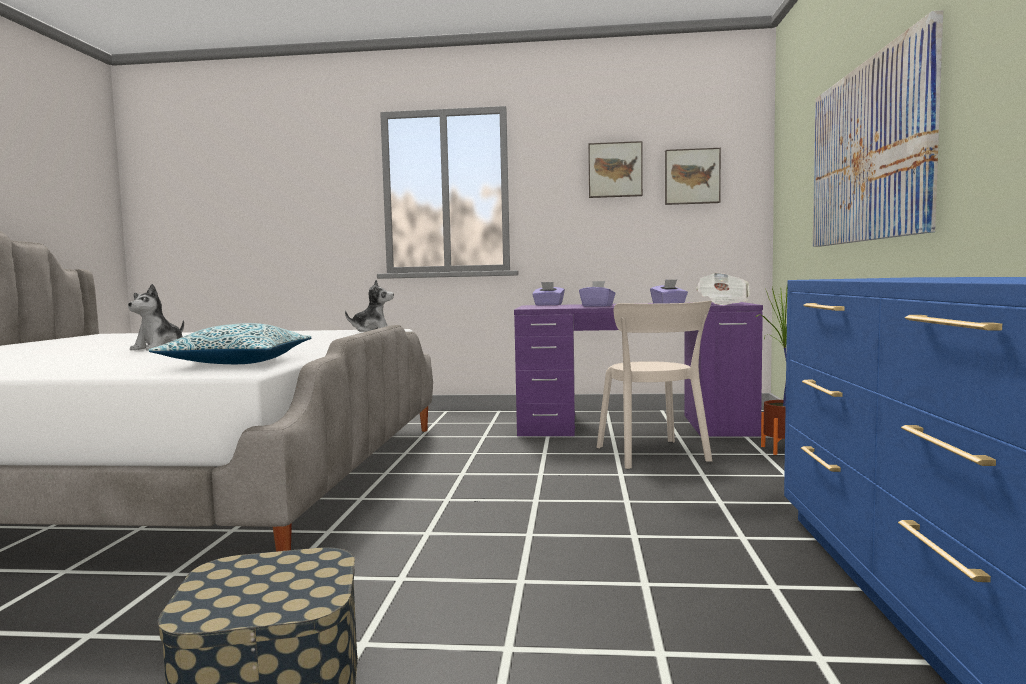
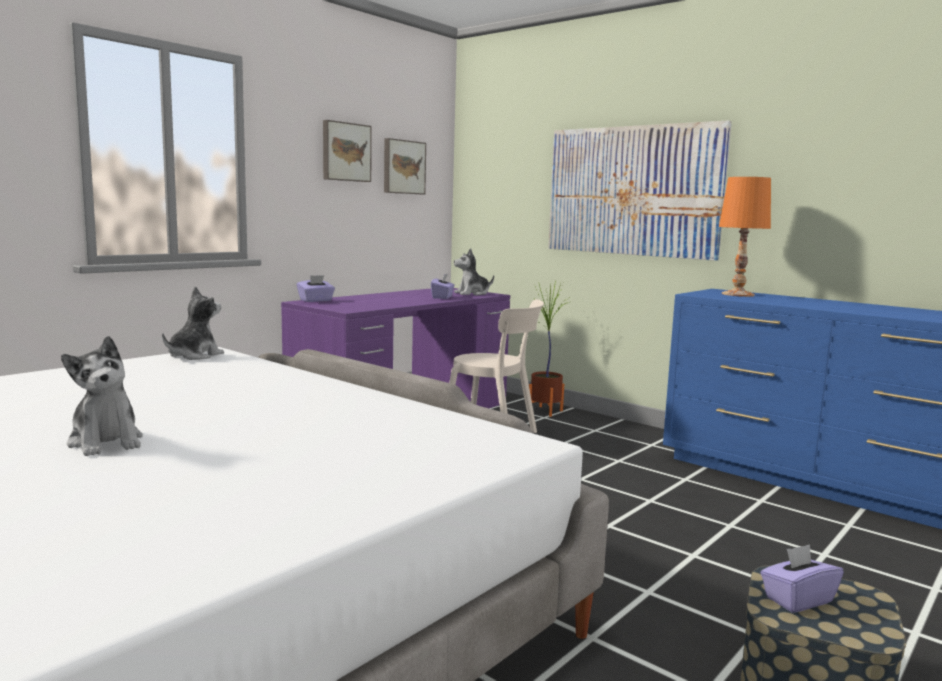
camera: 55 degrees left, 5 degrees up
pillow [148,323,311,364] -> none
purple tissue box [579,281,616,307] -> purple tissue box moved to [760,544,844,613]
newspaper [696,273,750,305] -> plush toy [454,248,494,295]
none -> orange table lamp [719,177,771,297]

